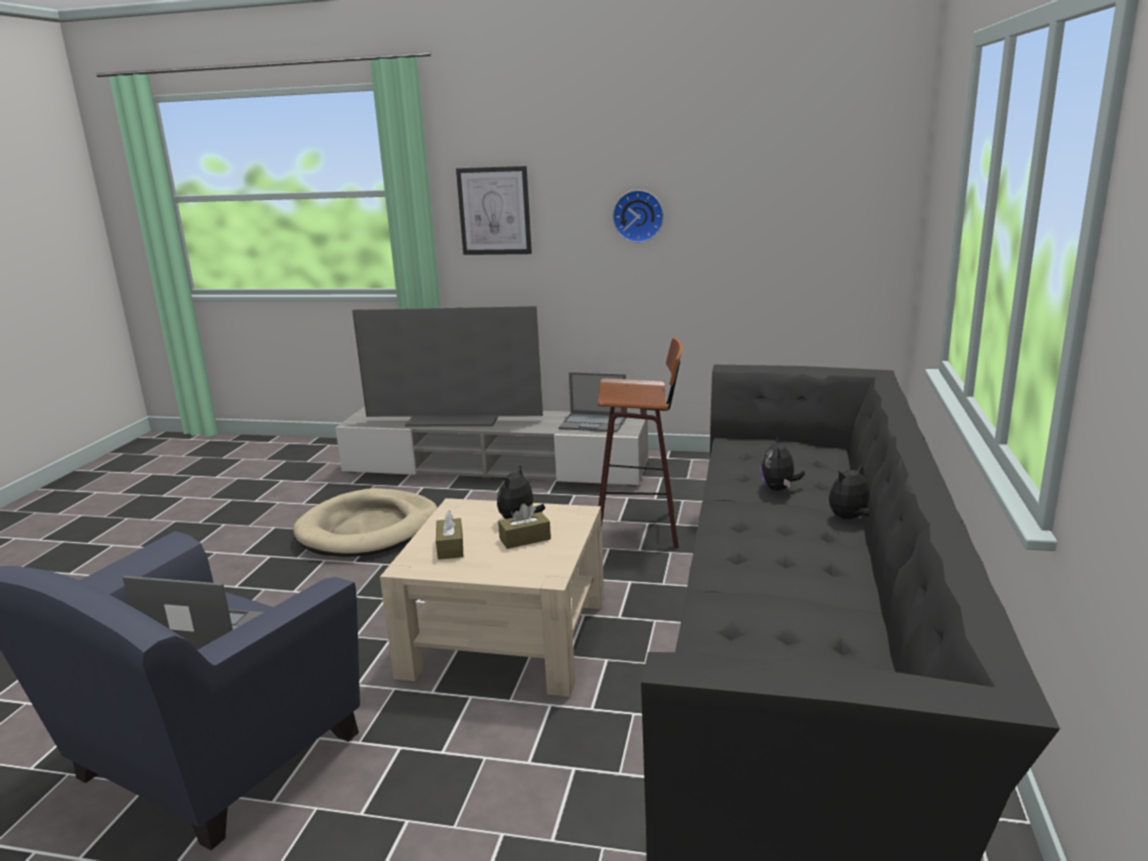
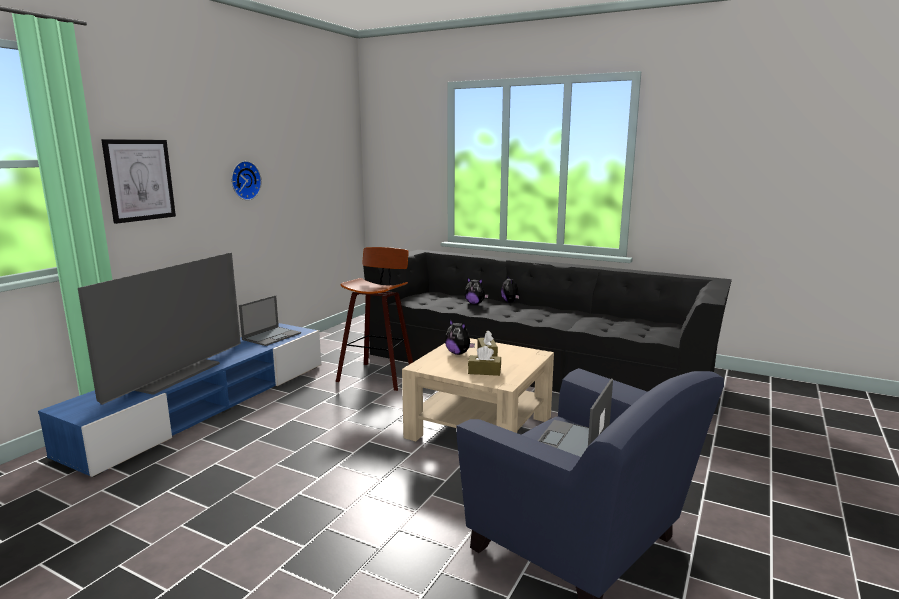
camera: 75 degrees left, 5 degrees down
beige dog bed [293,488,437,557] -> none
grey tv stand [335,406,648,486] -> blue tv stand [38,323,321,477]

